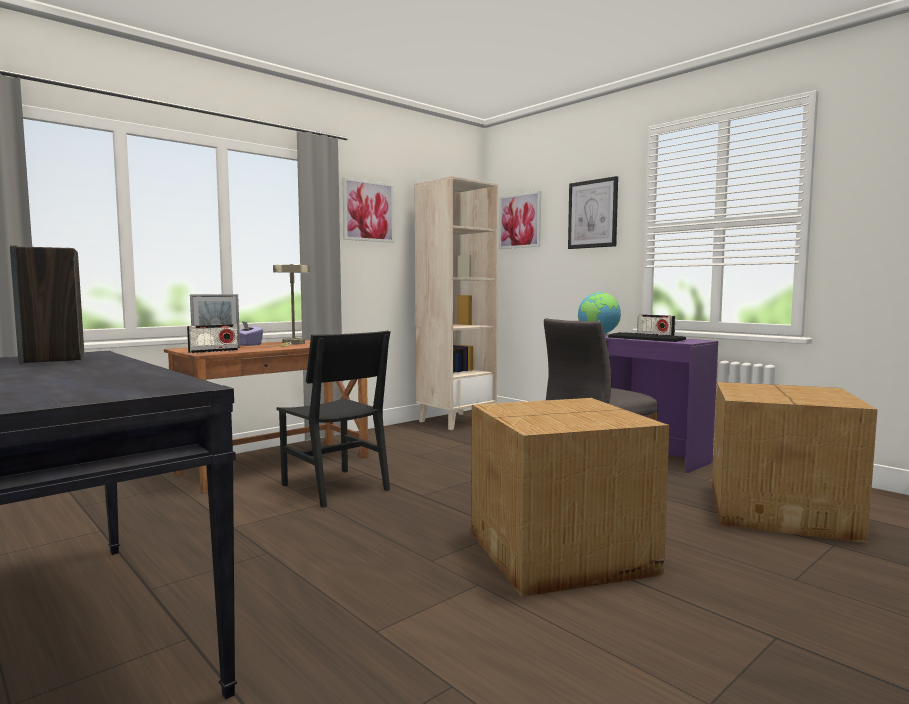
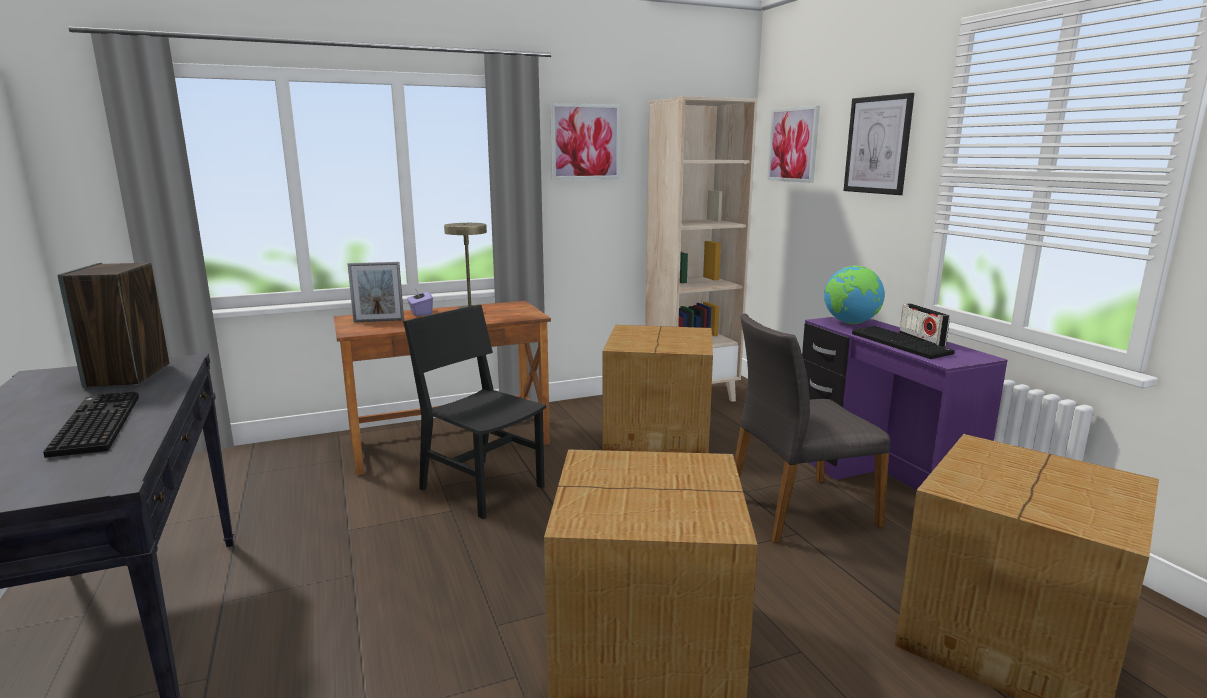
camera: 20 degrees right, 10 degrees up
radio [187,324,238,353] -> none
black chair [276,331,391,508] -> black chair turned 150 degrees clockwise [403,305,546,519]
none -> keyboard [43,392,139,458]
none -> cardboard box [602,325,713,453]

